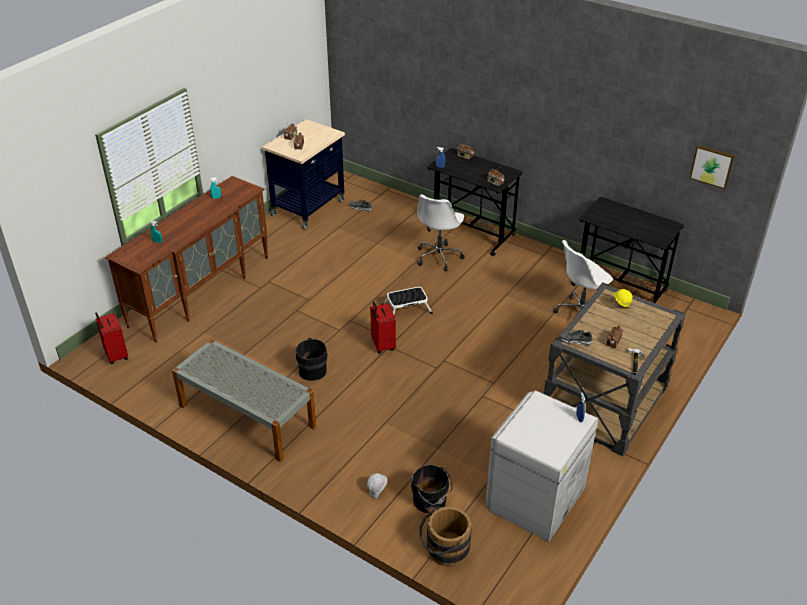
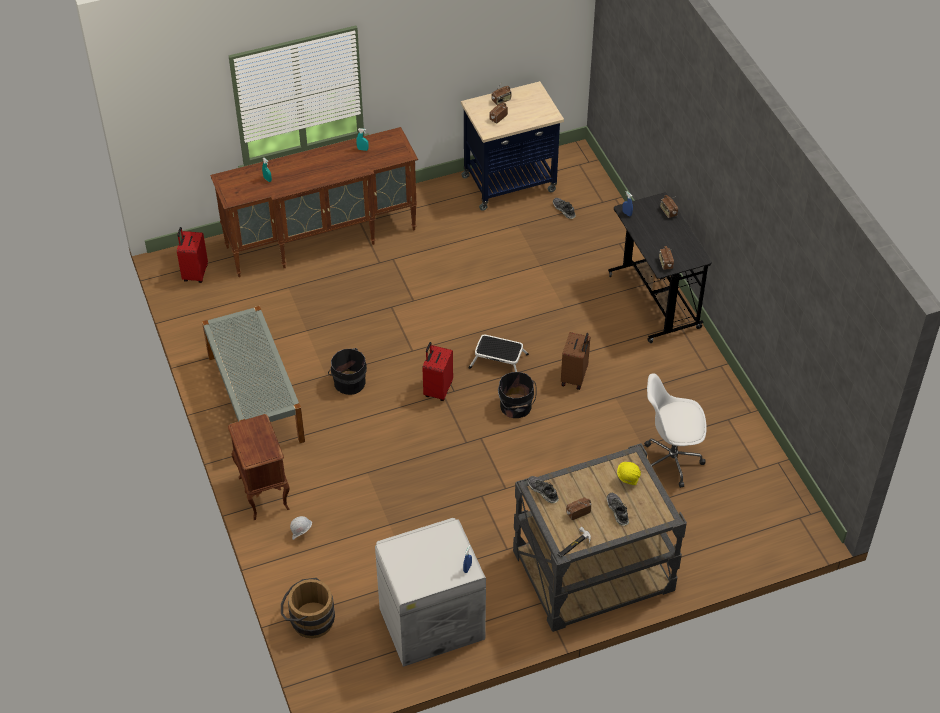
camera: 35 degrees right, 10 degrees up
black bucket [411,464,452,514] -> black bucket moved to [498,372,537,418]
white office chair [417,194,465,271] -> none
black desk [571,197,684,303] -> none
picture [690,145,735,189] -> none
none -> brown nightstand [228,414,290,520]
none -> brown suitcase [561,332,590,390]
none -> shoe [607,493,629,526]

